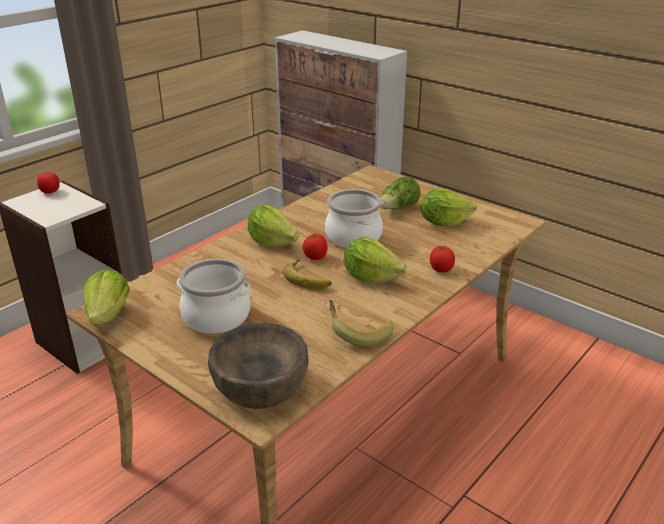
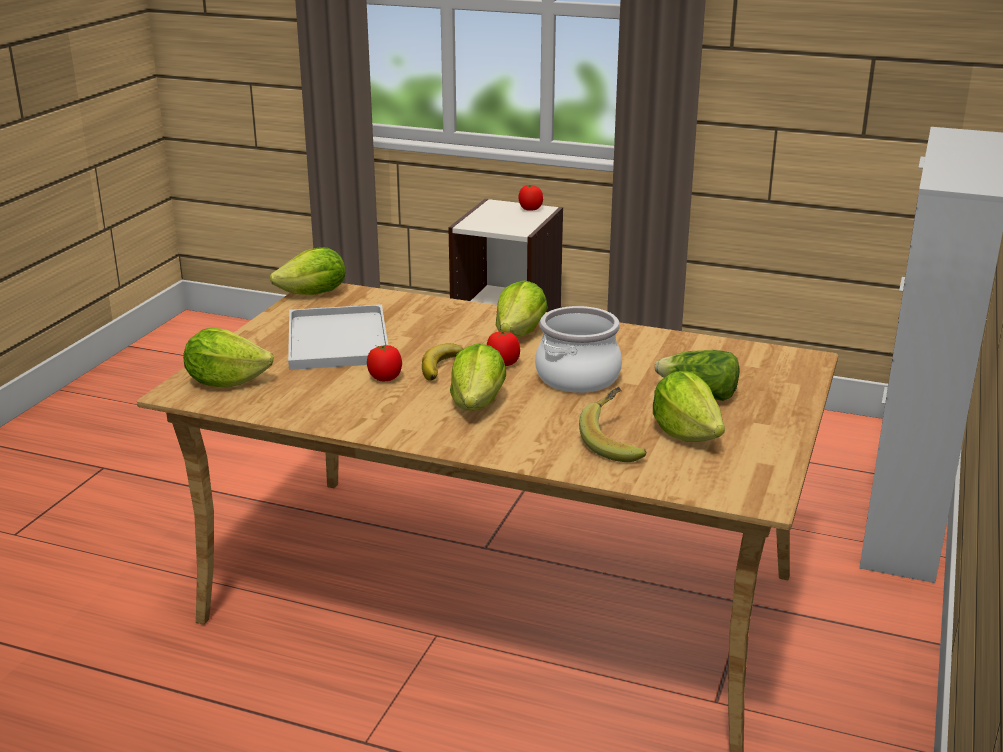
camera: 70 degrees right, 5 degrees down
cooking pot [177,259,251,334] -> white tray [288,304,388,370]
brown bowl [208,323,309,409] -> lettuce [183,328,274,388]
banana [329,300,394,346] -> banana moved to [579,387,647,462]
tomato [430,246,455,272] -> tomato moved to [367,344,402,381]

